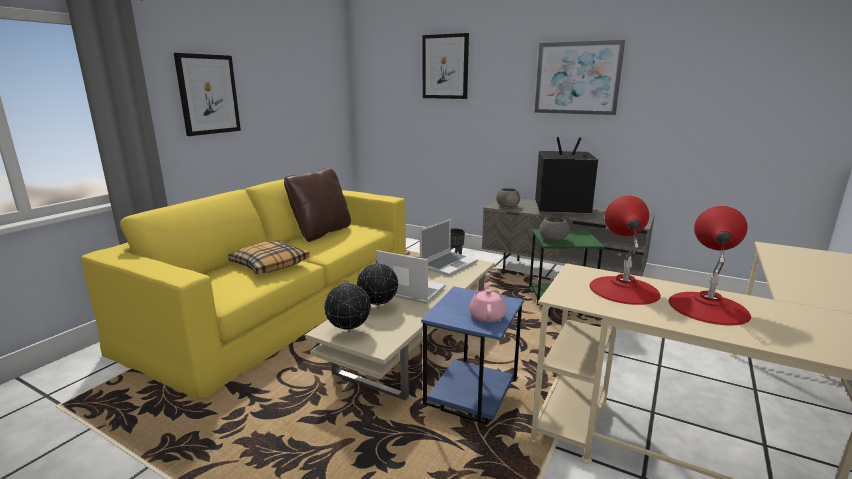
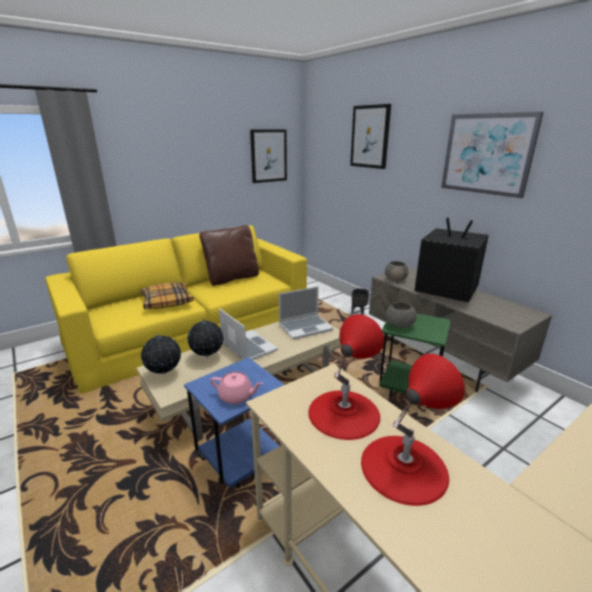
camera: 25 degrees right, 5 degrees up
picture [174,53,241,136] -> picture moved to [250,129,287,183]
pink teapot [469,283,507,322] -> pink teapot turned 75 degrees clockwise [210,372,263,404]

